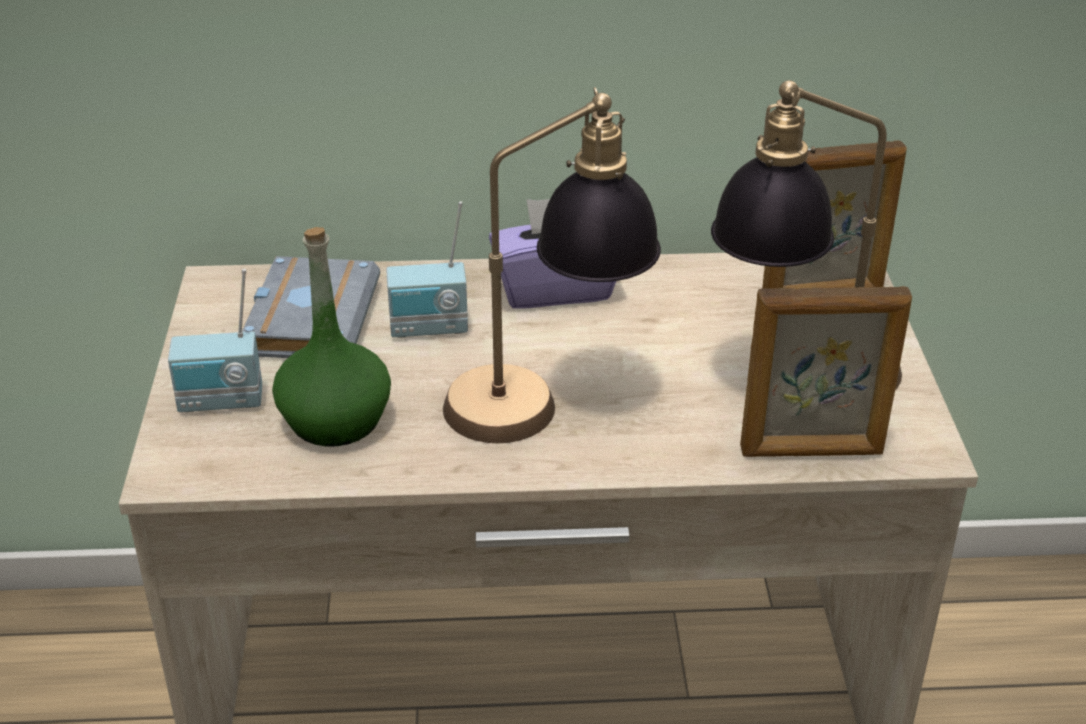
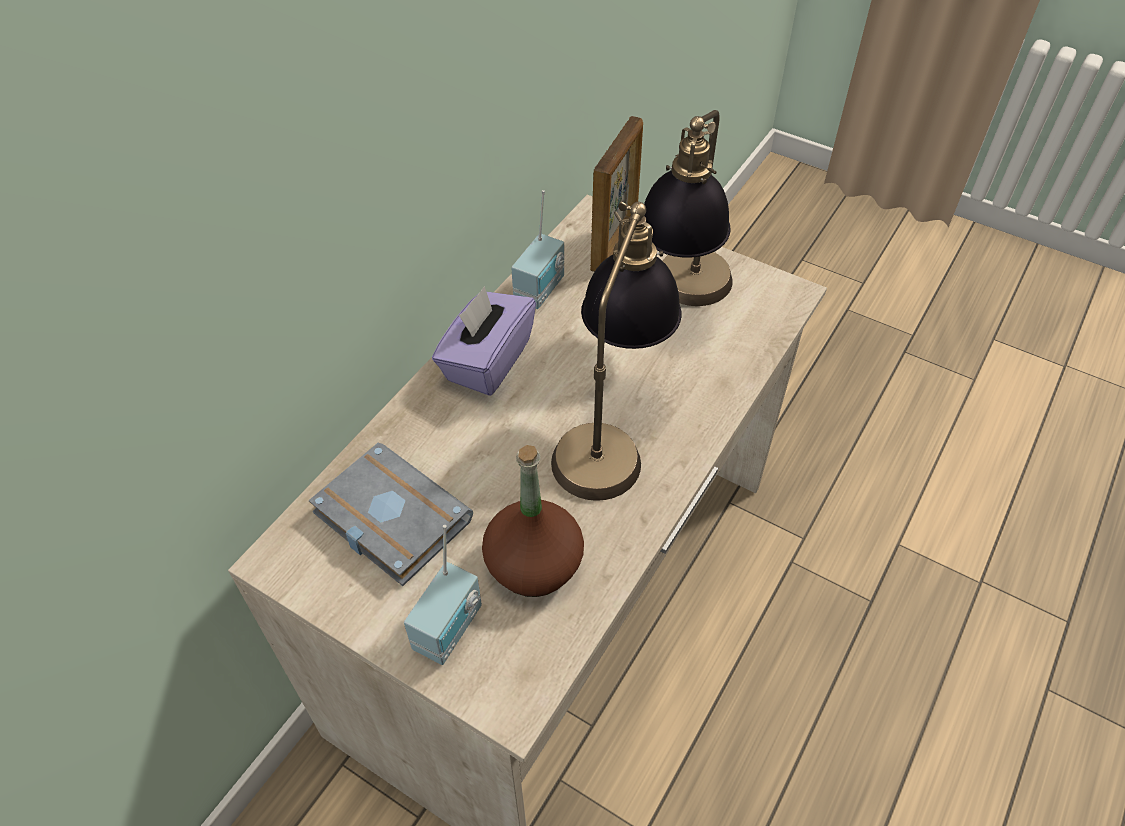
camera: 55 degrees left, 15 degrees up
green bottle [272,227,391,446] -> brown bottle [482,445,584,597]
radio [386,201,468,338] -> radio moved to [511,190,564,309]
picture frame [740,286,912,457] -> none

